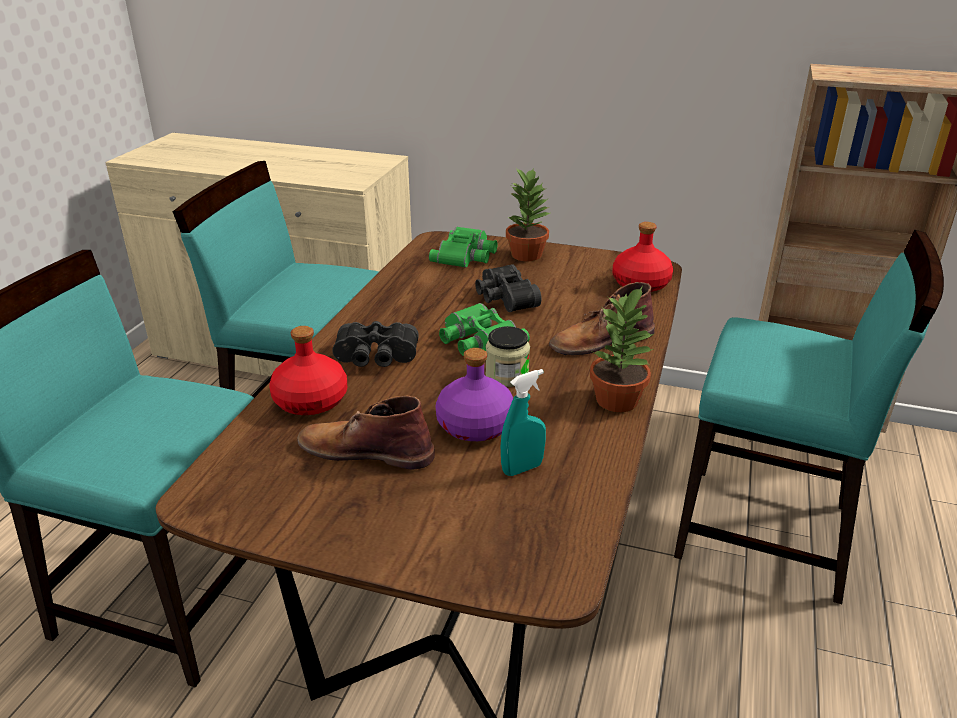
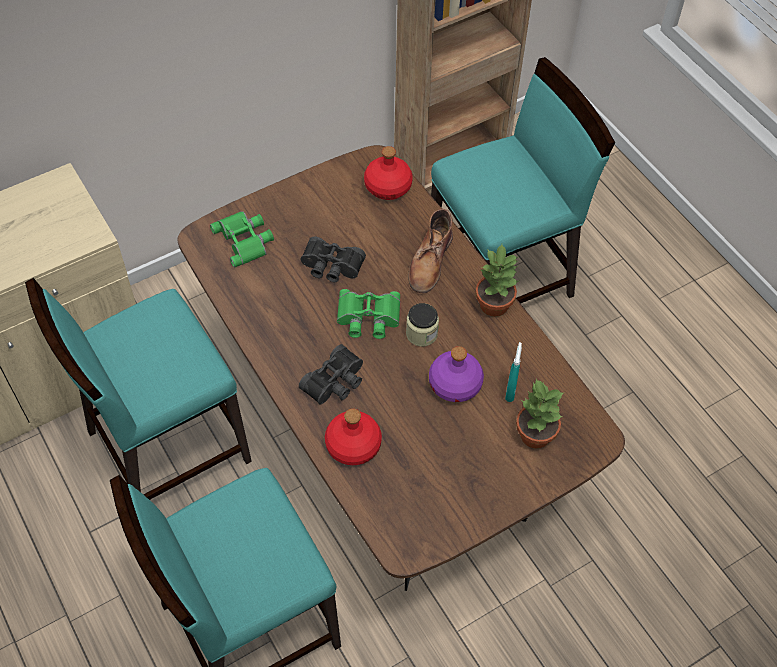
camera: 50 degrees left, 25 degrees up
brown boot [297,395,435,469] -> none
potted plant [506,168,550,261] -> potted plant moved to [516,379,563,449]

